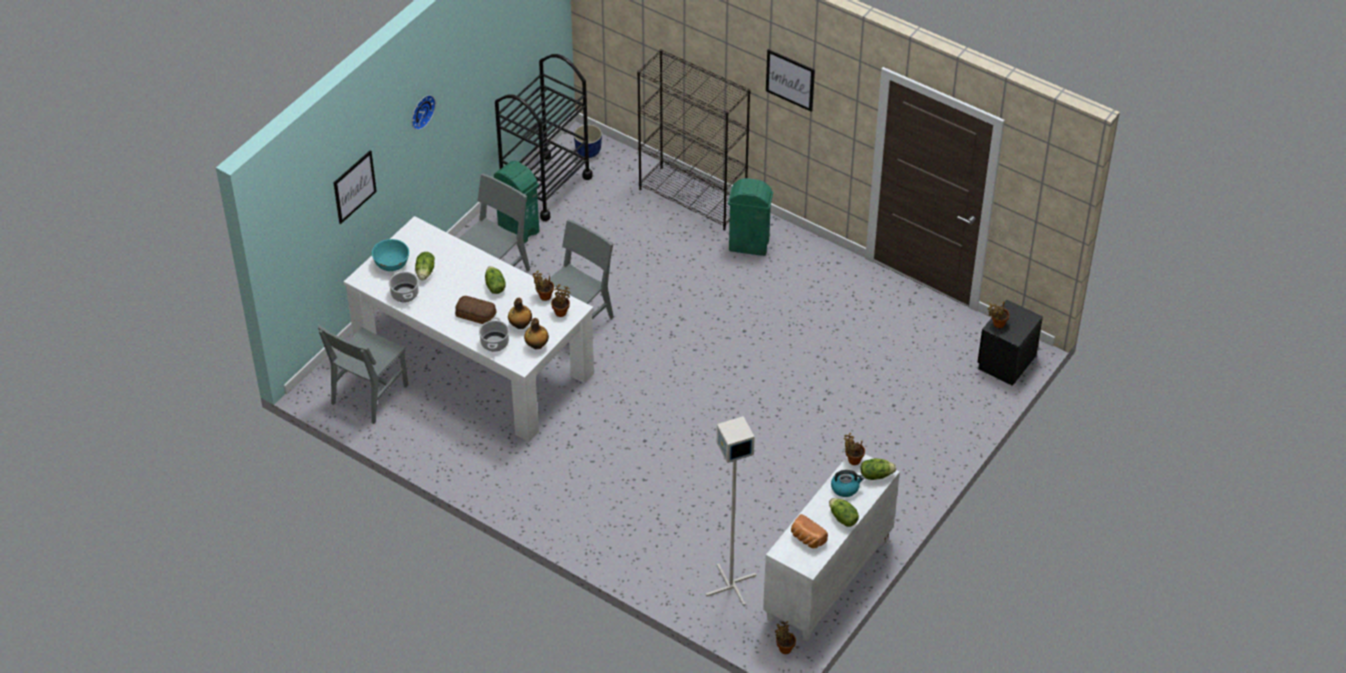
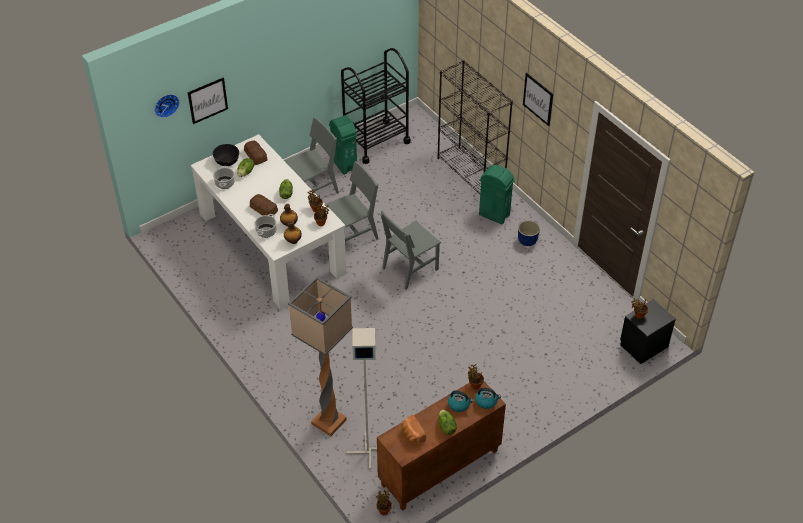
camera: 20 degrees right, 0 degrees up
grey chair [318,325,408,424] -> grey chair moved to [381,210,441,290]
turquoise bowl [372,239,409,271] -> black bowl [213,144,239,166]
wall clock [412,95,436,130] -> wall clock moved to [154,94,180,118]
planter [574,124,602,158] -> planter moved to [518,220,540,246]
white cabinet [763,454,900,642] -> brown cabinet [377,382,506,511]
lettuce [860,458,896,480] -> kettle [475,388,501,409]
none -> bread [244,141,268,165]
none -> floor lamp [288,276,353,436]

